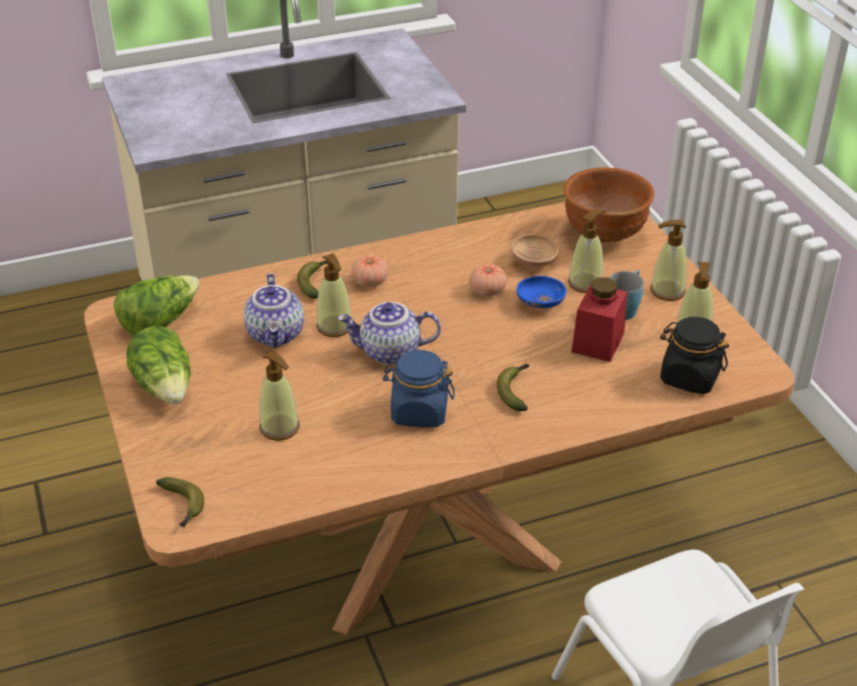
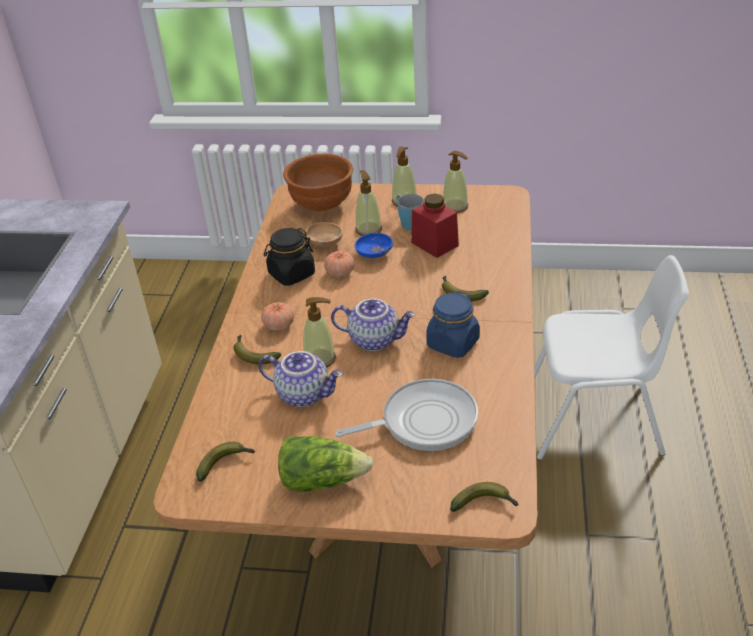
camera: 60 degrees left, 0 degrees up
lettuce [114,275,200,337] -> banana [196,442,256,482]
soap dispenser [259,351,300,441] -> frying pan [335,379,478,451]
teapot [338,302,441,365] -> teapot turned 105 degrees counterclockwise [331,298,415,351]
black jar [660,317,729,394] -> black jar moved to [264,228,315,286]

